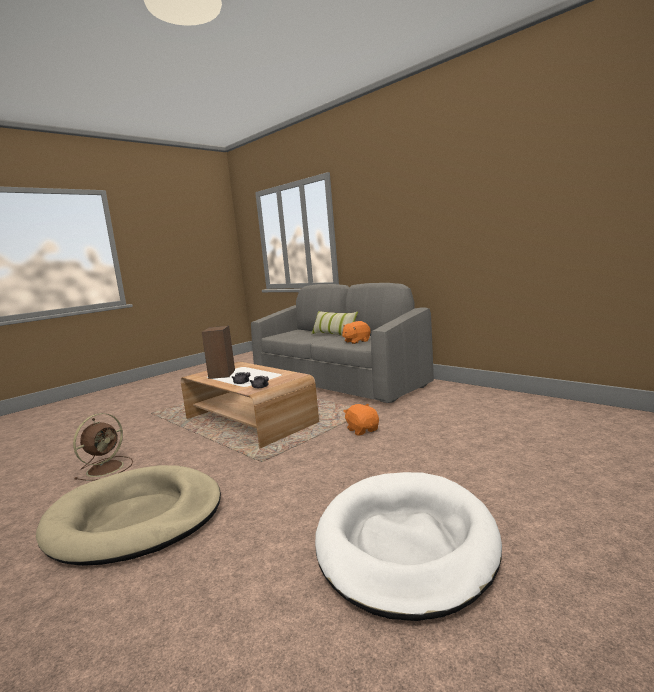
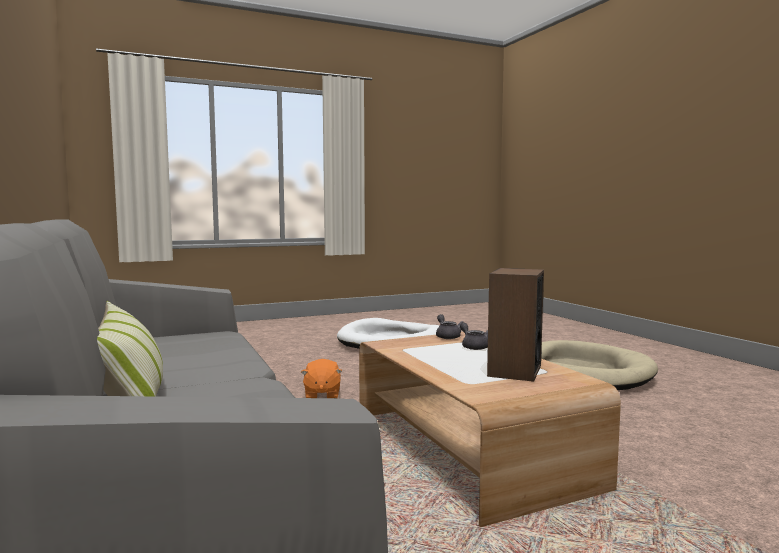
camera: 160 degrees left, 5 degrees down
brown fan [73,413,133,481] -> none
orange plush toy [342,321,371,344] -> none

